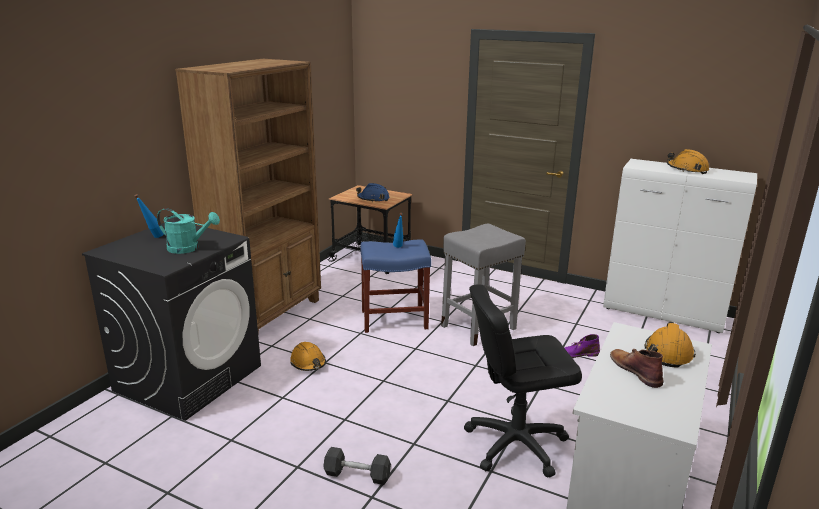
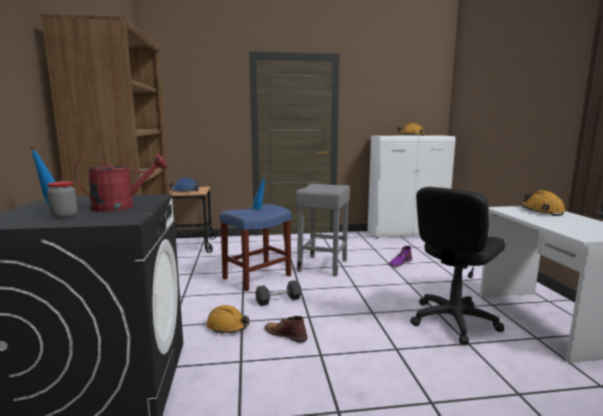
camera: 35 degrees left, 10 degrees down
turquoise watering can [157,208,220,254] -> red watering can [74,154,167,212]
grey dumbbell [323,447,391,485] -> grey dumbbell moved to [255,280,302,306]
brown boot [610,349,664,388] -> brown boot moved to [265,316,307,342]
none -> jar [47,181,78,219]

